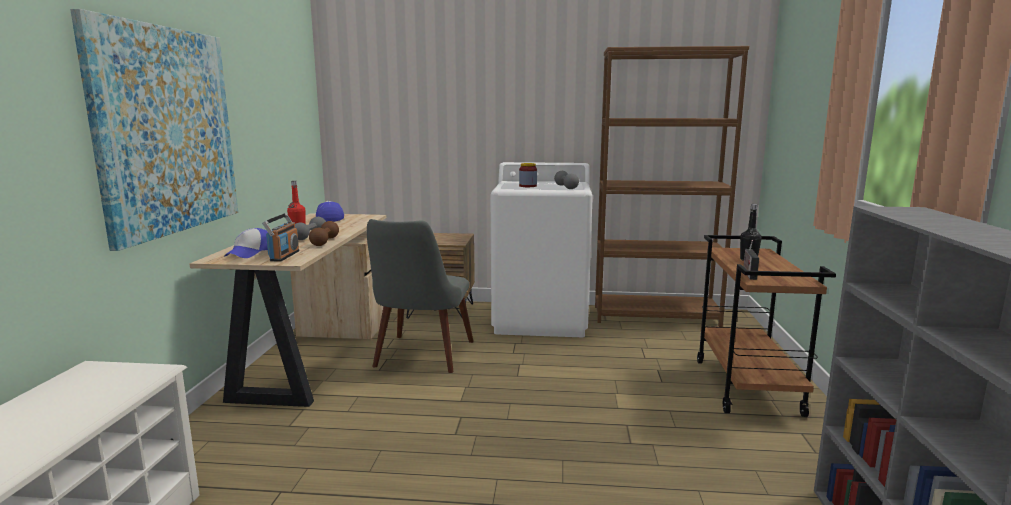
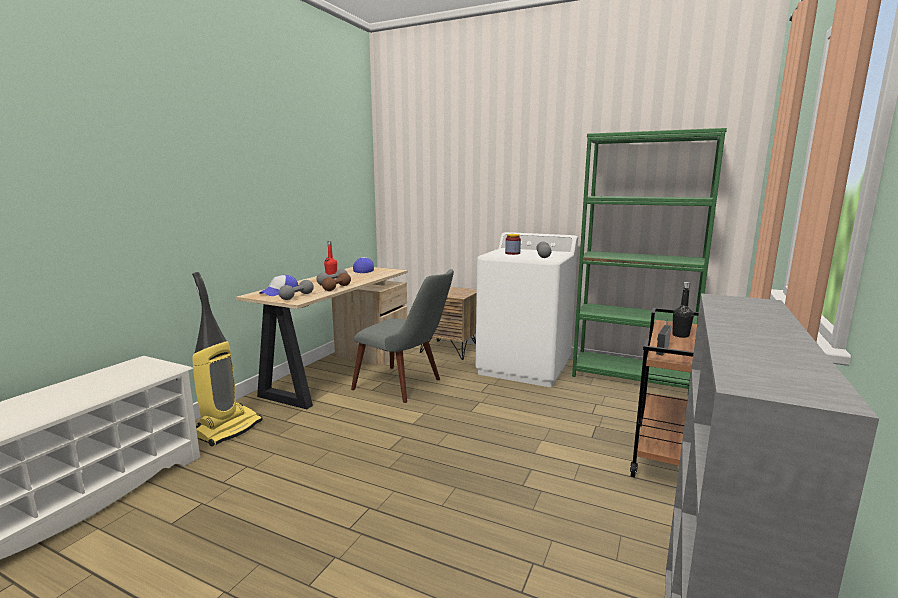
camera: 20 degrees right, 0 degrees up
picture [70,9,238,251] -> none
radio [262,213,299,261] -> grey dumbbell [279,280,314,300]
grey chair [367,219,474,373] -> grey chair turned 90 degrees counterclockwise [351,269,454,403]
brown bookcase [595,46,749,327] -> green bookcase [572,128,727,392]
none -> vacuum cleaner [192,272,263,446]

